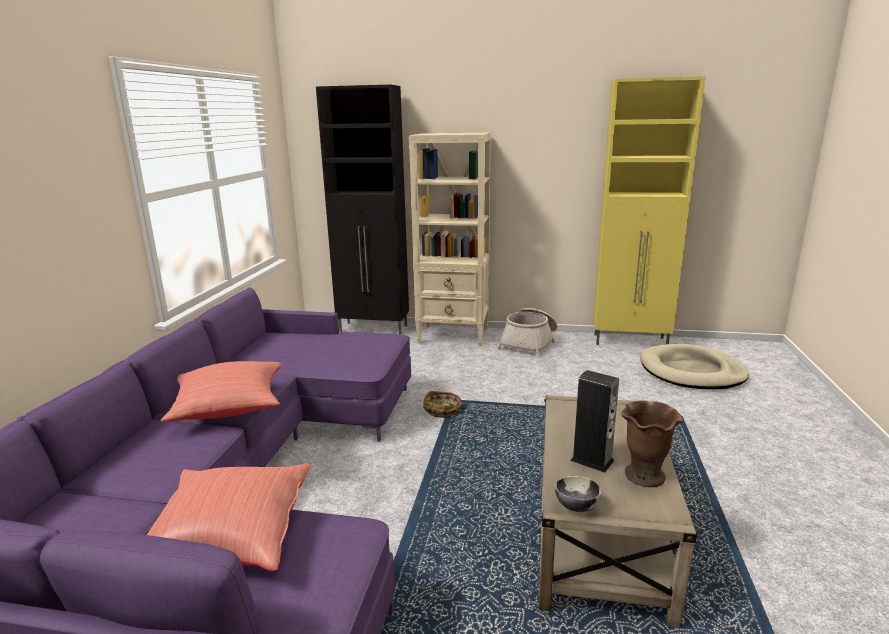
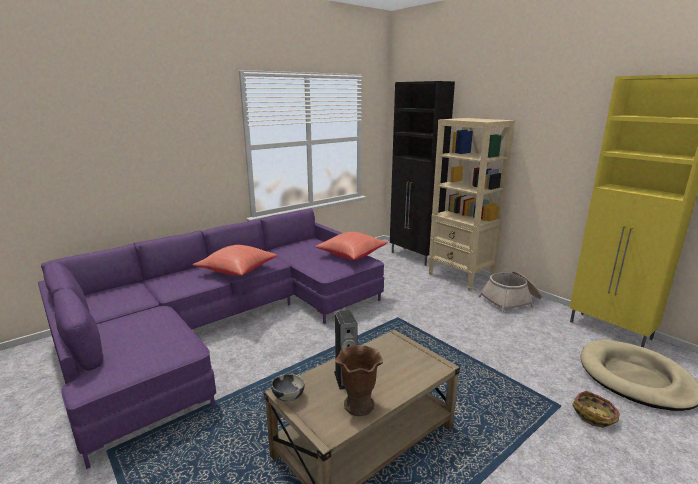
camera: 40 degrees right, 0 degrees up
red pillow [147,464,311,572] -> red pillow moved to [315,232,388,260]
basket [423,391,462,418] -> basket moved to [572,391,620,428]

